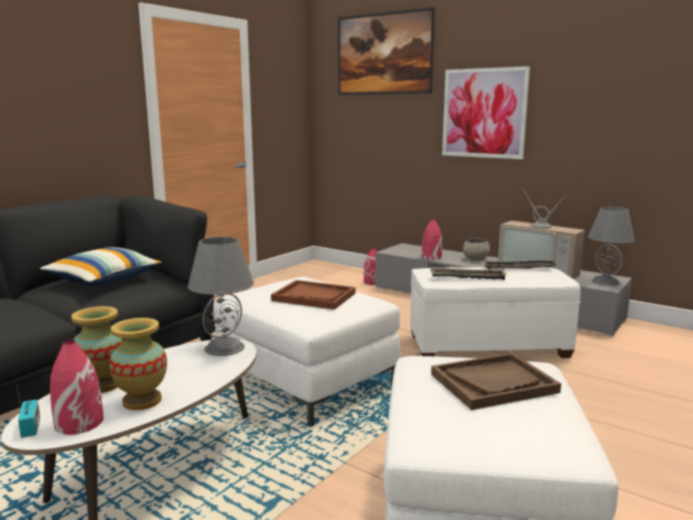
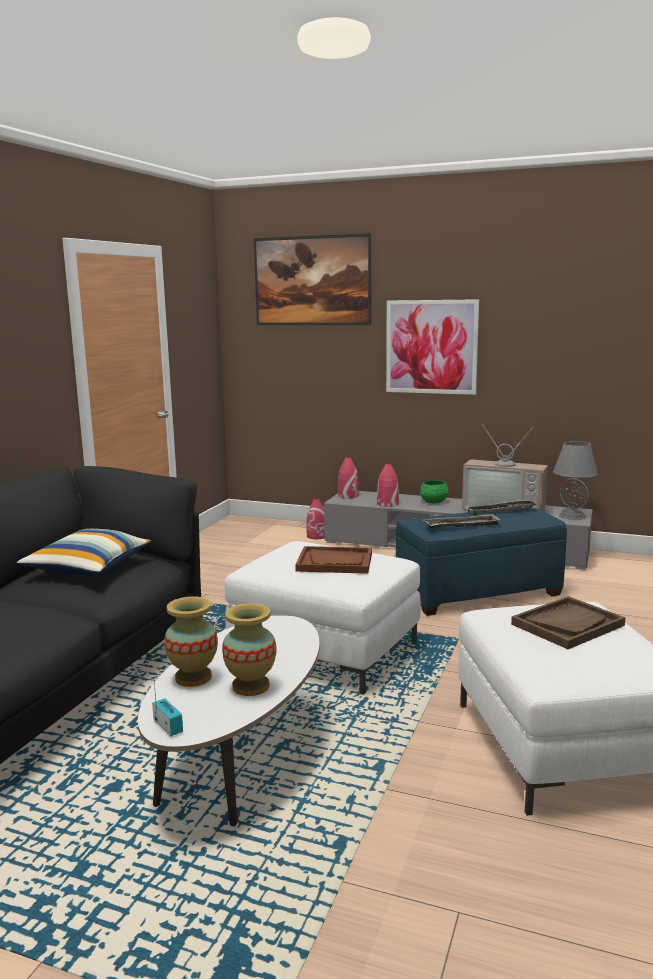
camera: 15 degrees left, 0 degrees up
red vase [50,340,104,435] -> red vase moved to [338,457,359,499]
grey table lamp [188,237,254,356] -> none
white ottoman [410,267,581,358] -> blue ottoman [395,508,567,616]
grey bowl [463,238,490,260] -> green bowl [420,480,449,503]

